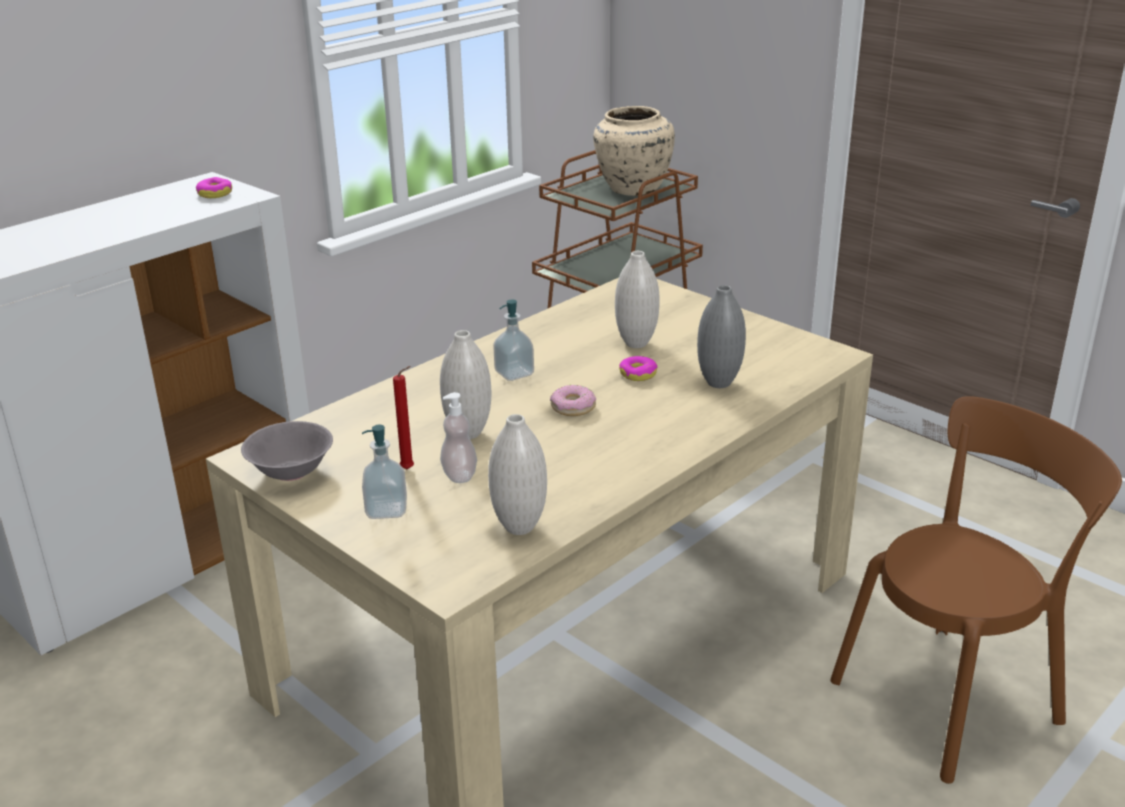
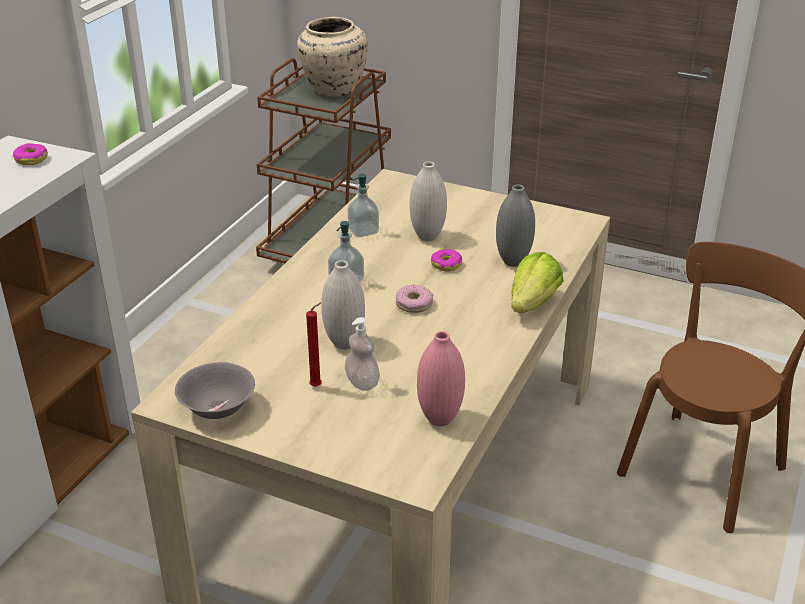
camera: 20 degrees left, 5 degrees up
soap dispenser [362,425,407,519] -> soap dispenser moved to [348,174,379,237]
white vase [488,414,547,535] -> pink vase [417,331,465,426]
none -> lettuce [511,252,563,313]

